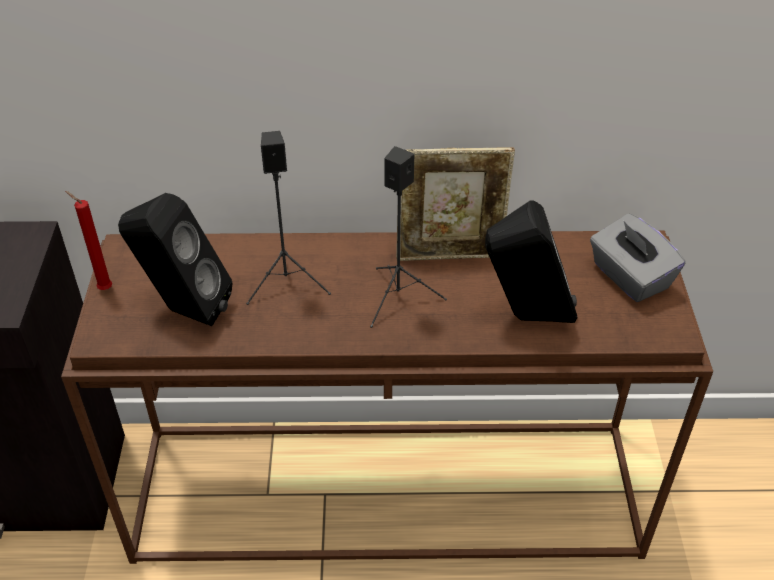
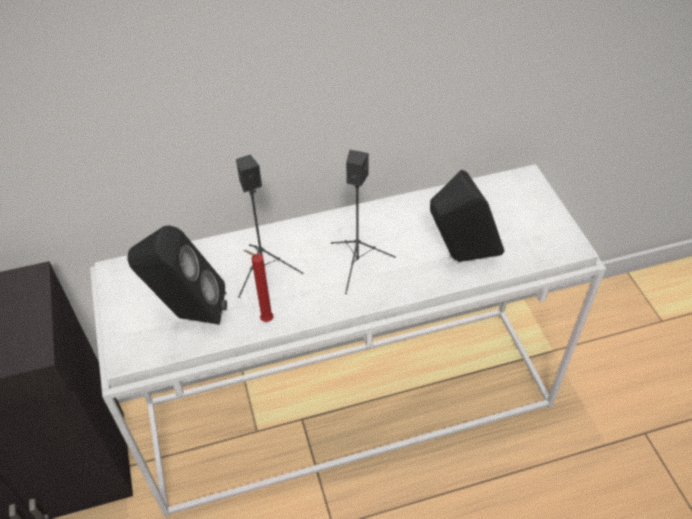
camera: 15 degrees left, 5 degrees up
brown console table [61,231,713,564] -> white console table [90,164,606,517]
red candle [65,191,112,290] -> red candle moved to [243,250,273,322]
picture frame [396,147,515,261] -> none
grey tissue box [590,213,685,302] -> none

